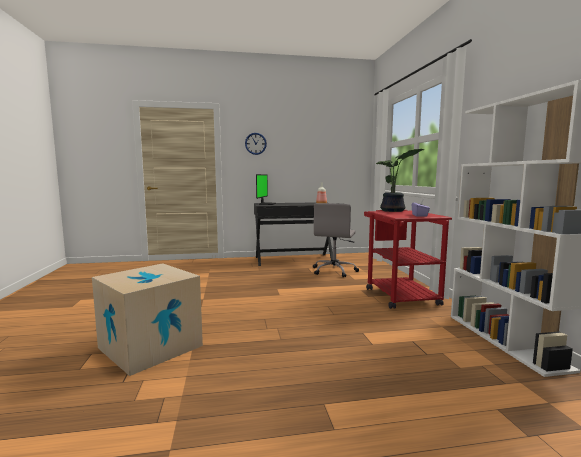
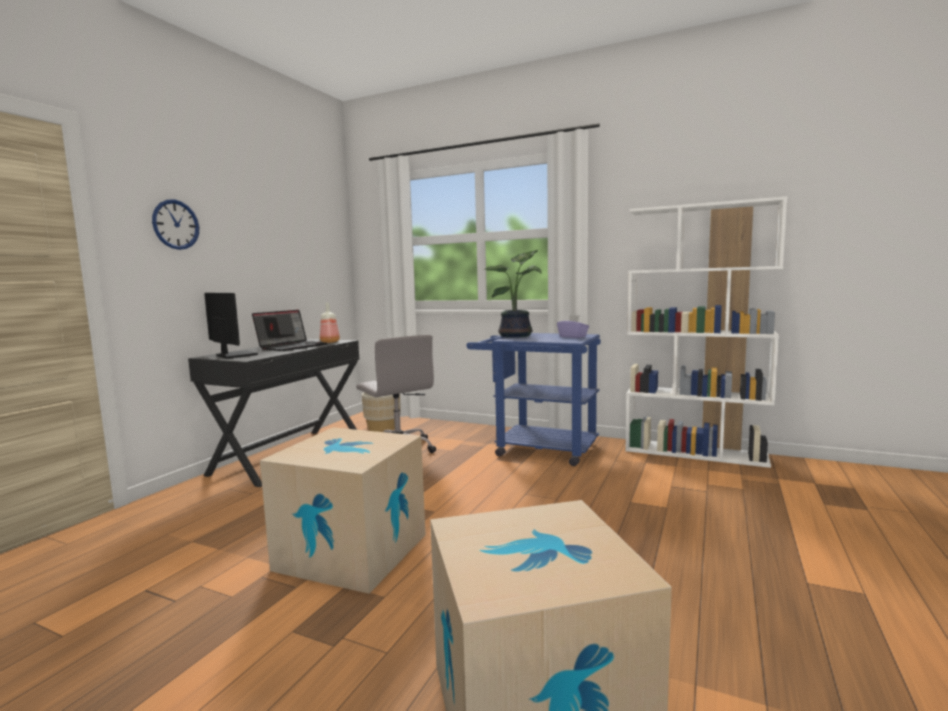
camera: 55 degrees left, 0 degrees up
red cart [364,210,452,309] -> blue cart [467,333,601,466]
none -> laptop [252,310,327,351]
none -> cardboard box [260,427,426,594]
none -> beige planter [362,392,400,432]

